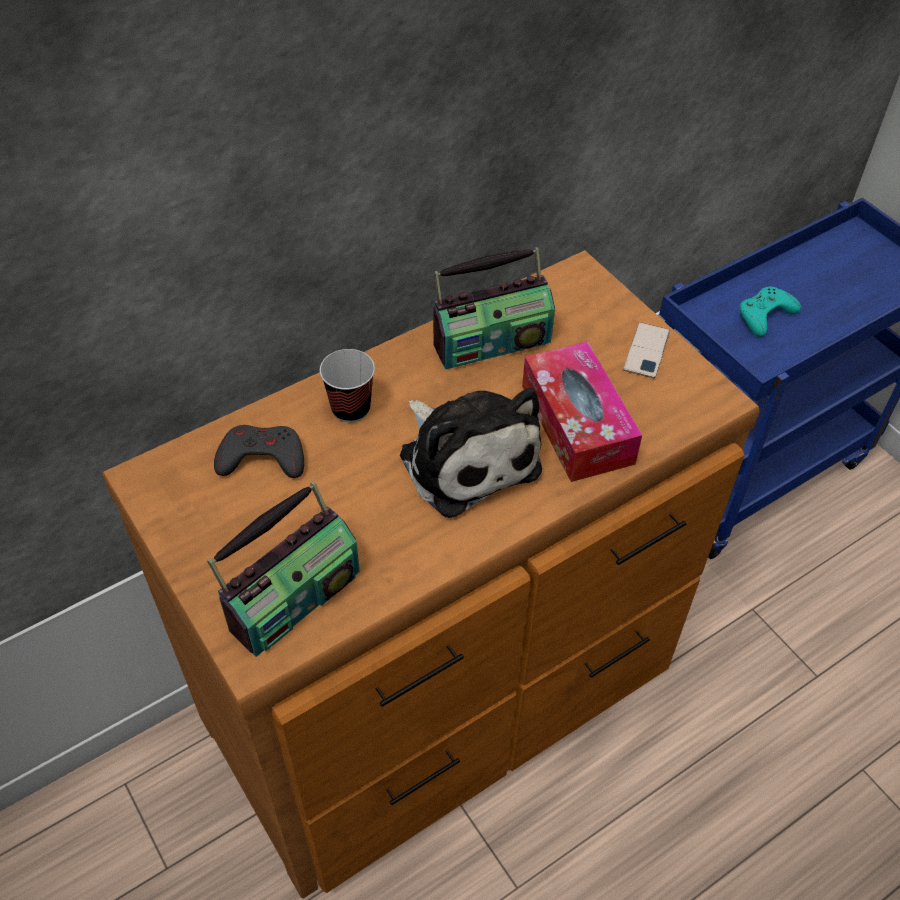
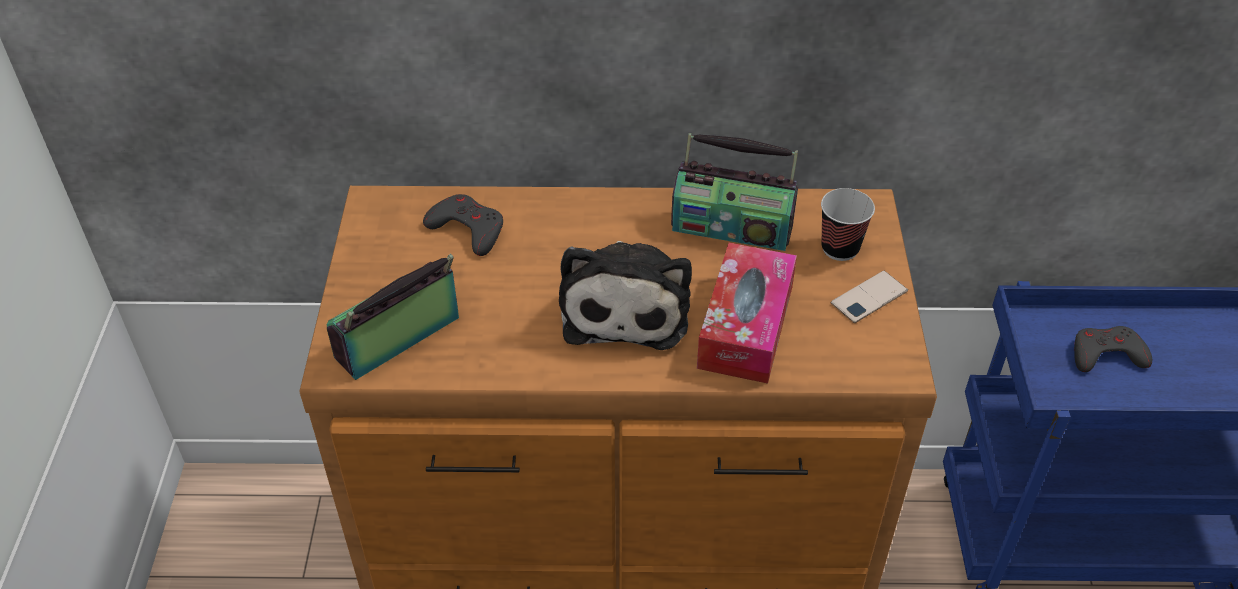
camera: 35 degrees right, 5 degrees down
radio [207,482,360,657] -> radio turned 150 degrees clockwise [326,254,459,380]
cup [320,349,375,423] -> cup moved to [821,188,875,261]
turquoise game controller [739,287,801,337] -> grey game controller [1074,326,1152,372]

